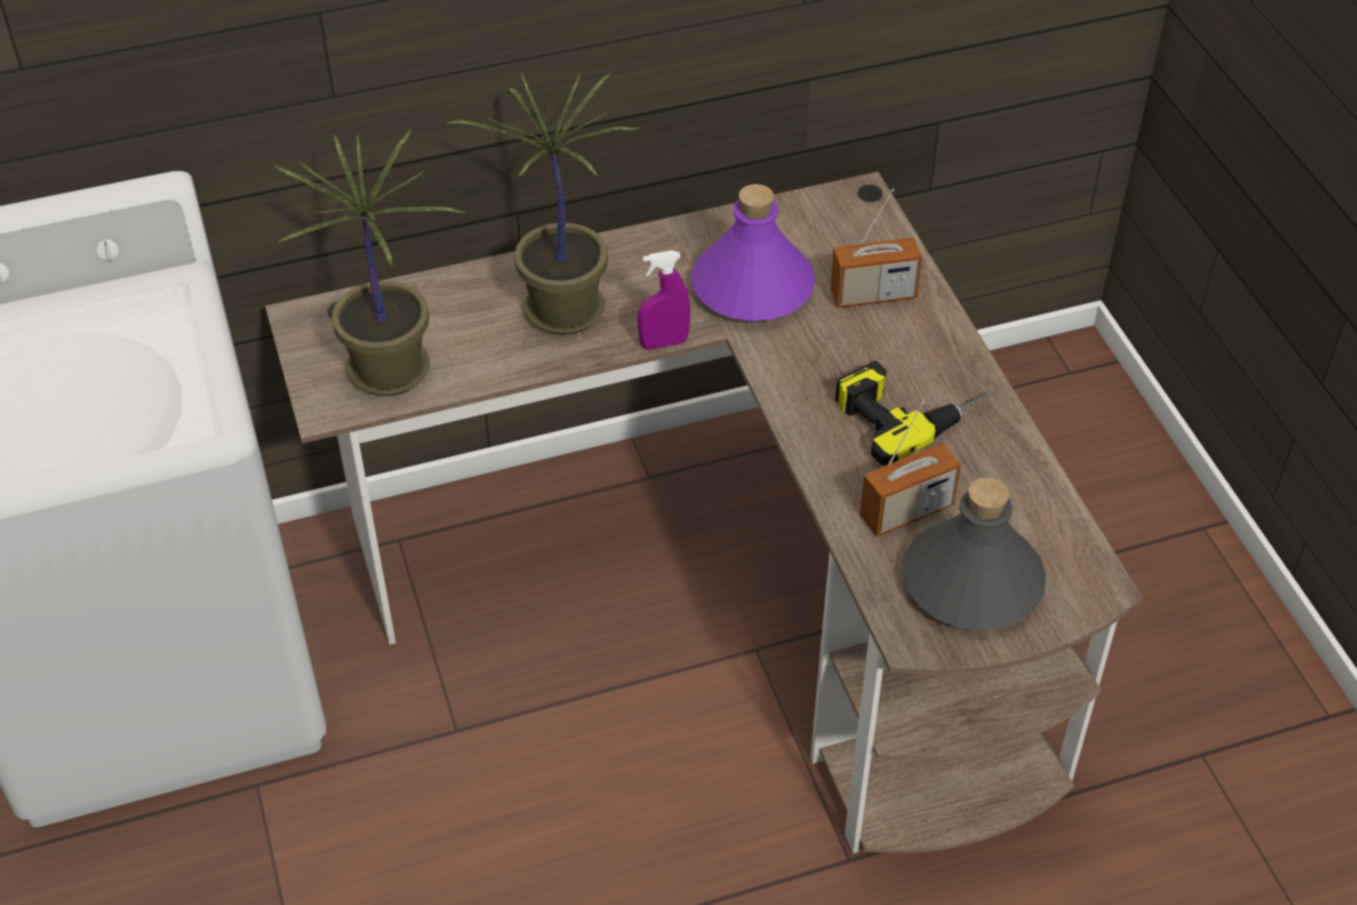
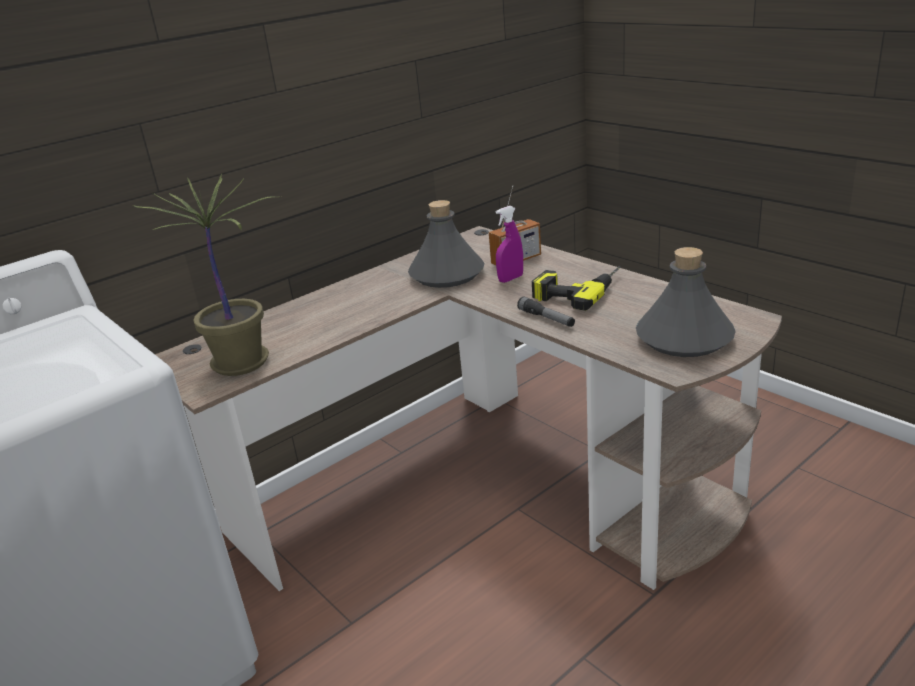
camera: 20 degrees left, 20 degrees down
potted plant [446,73,640,335] -> none
purple spray bottle [637,250,691,350] -> purple spray bottle moved to [496,206,523,283]
purple bottle [691,184,815,321] -> grey bottle [408,200,484,288]
radio [860,401,961,537] -> none
none -> flashlight [517,296,575,327]

